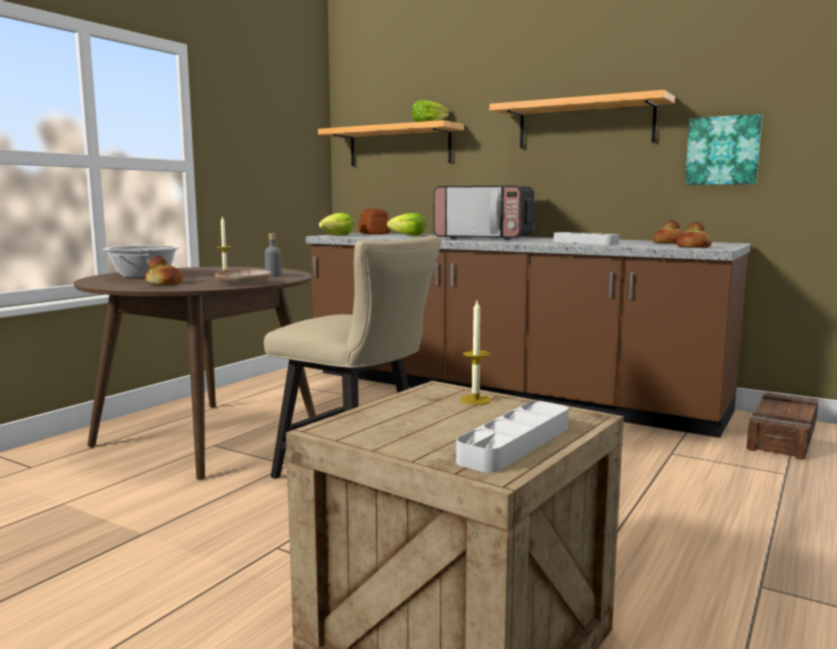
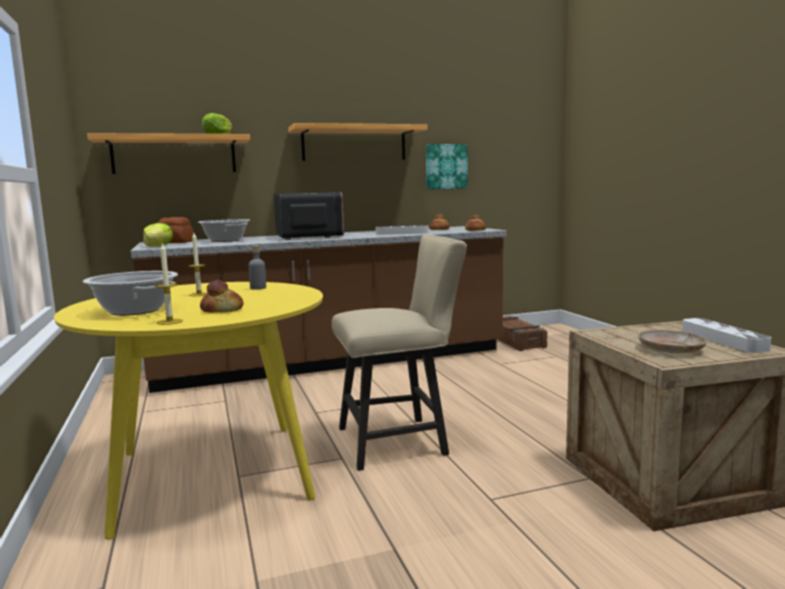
camera: 50 degrees left, 0 degrees up
brown dining table [73,267,316,480] -> yellow dining table [54,282,323,540]
beige plate [215,269,271,285] -> beige plate moved to [638,330,707,353]
lettuce [387,213,425,236] -> cooking pot [198,219,250,242]
microwave [433,186,534,240] -> microwave turned 75 degrees counterclockwise [274,192,344,240]
candle [460,301,491,405] -> candle moved to [155,243,183,325]

